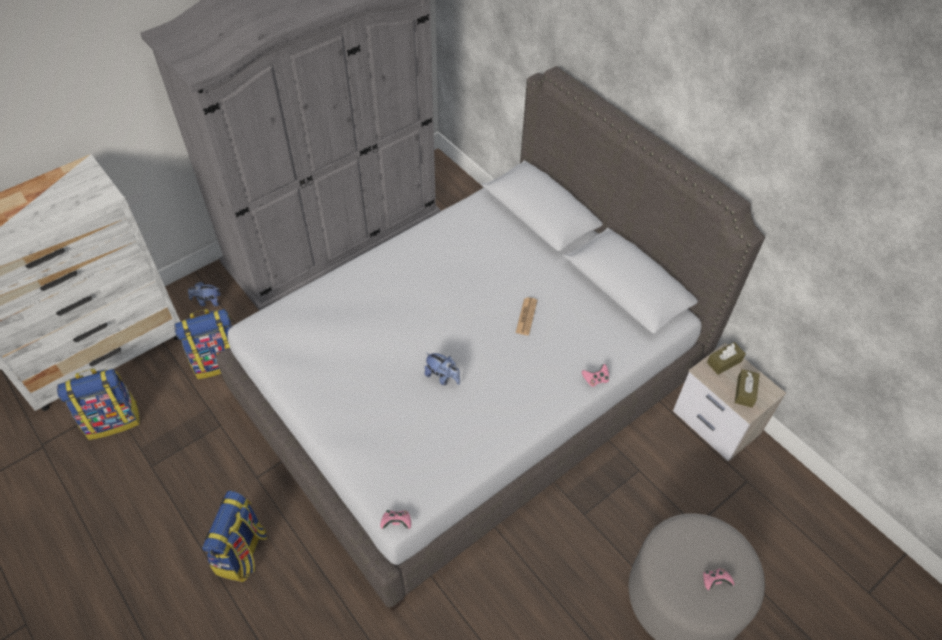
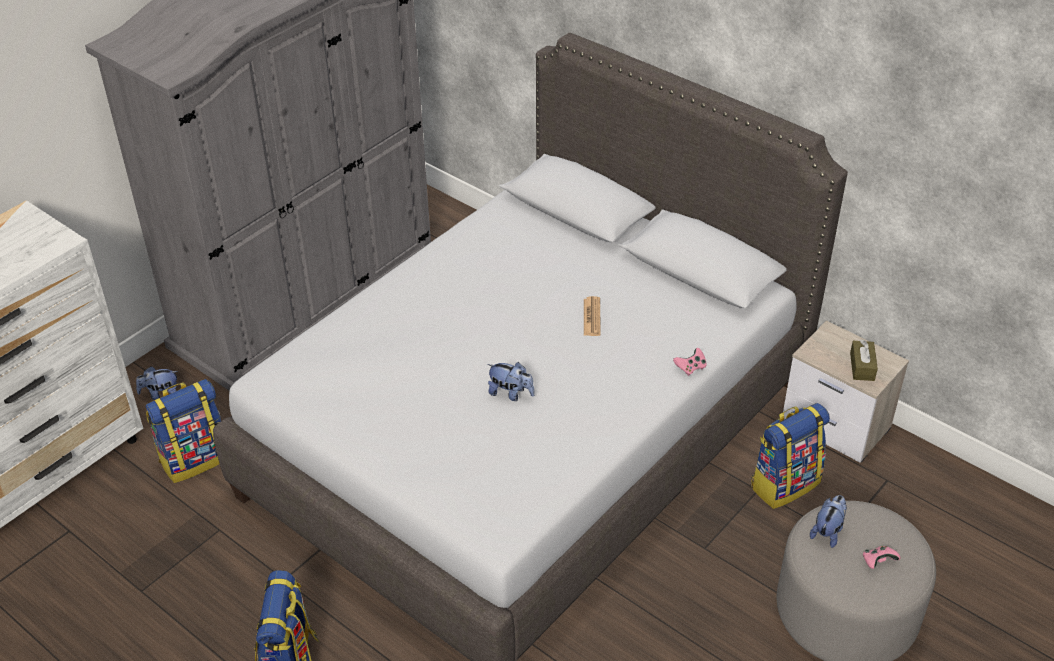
camera: 10 degrees left, 10 degrees down
backpack [57,368,140,440] -> backpack moved to [751,403,830,509]
pink game controller [380,510,411,529] -> none
brown tissue box [707,342,746,375] -> none
none -> plush toy [810,495,847,548]

